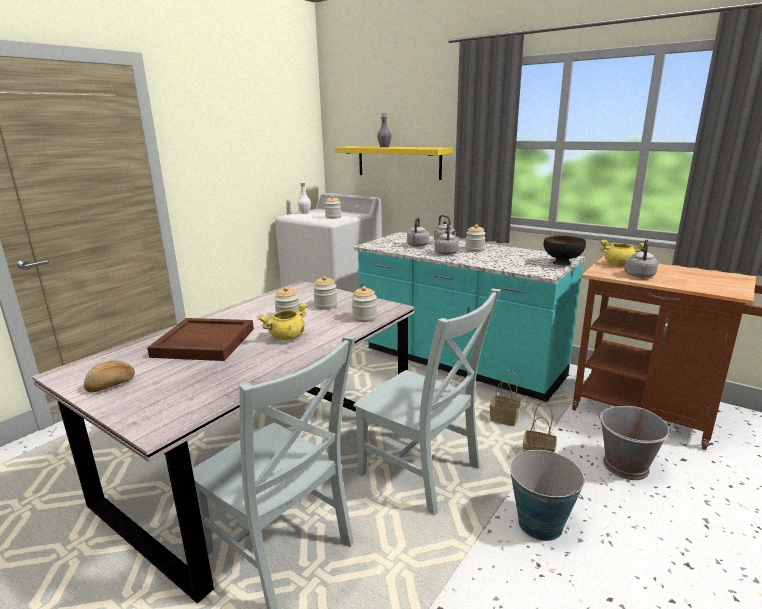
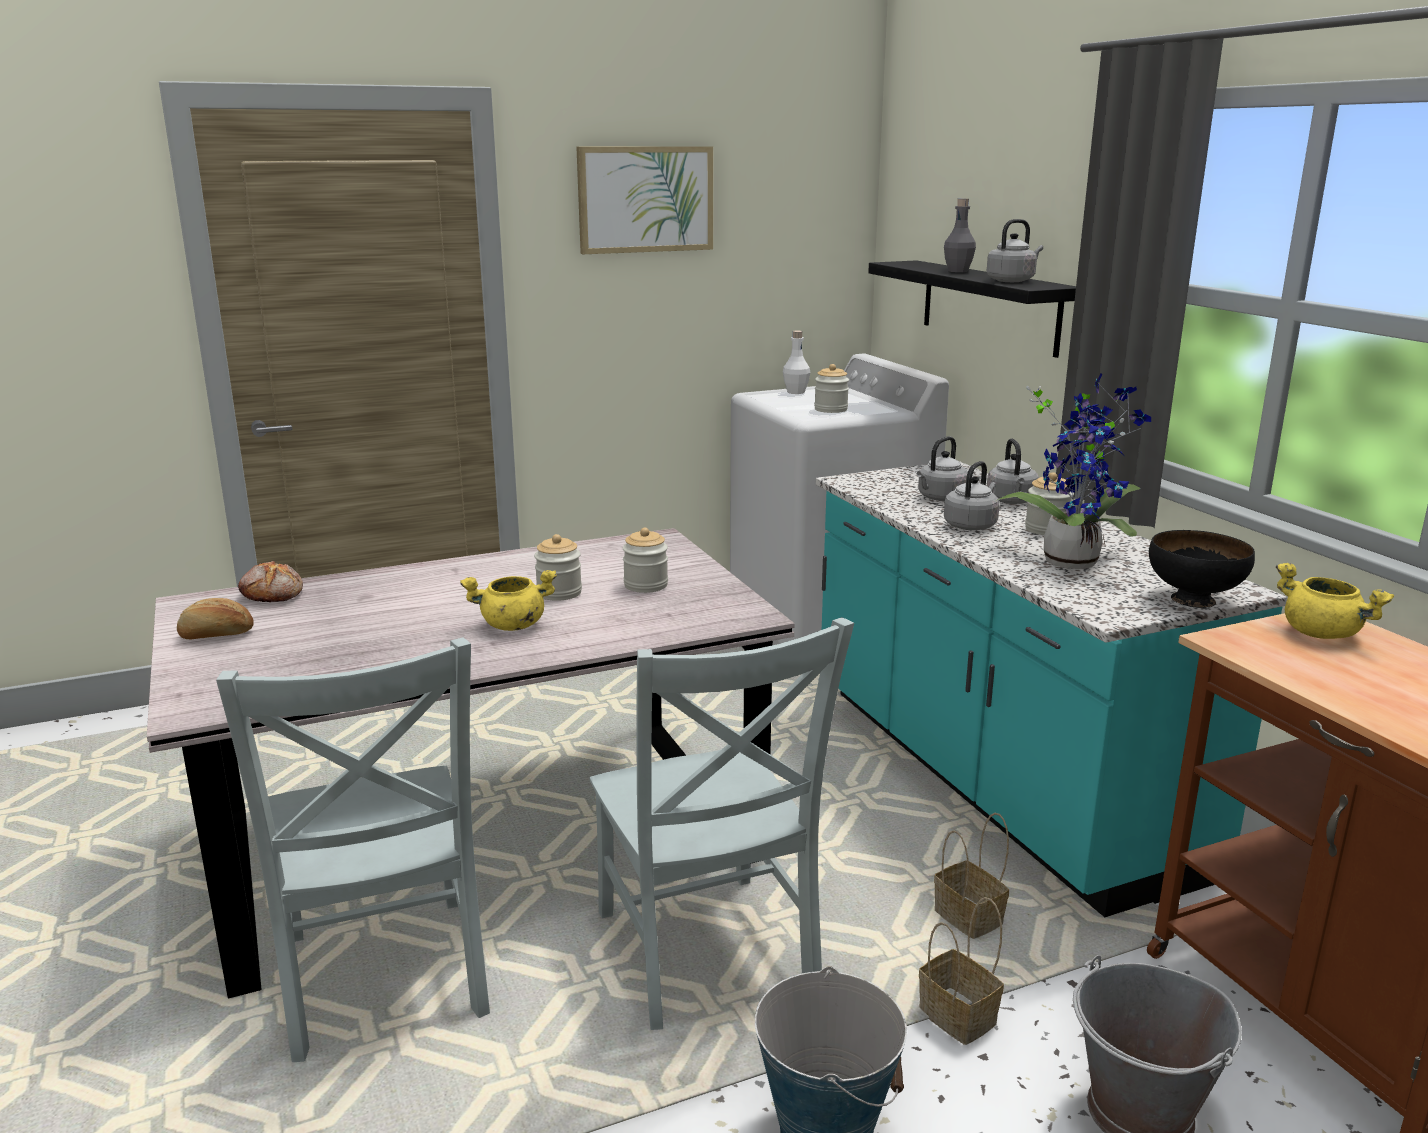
camera: 30 degrees right, 0 degrees up
brown tray [147,318,254,361] -> none
yellow shelf [335,146,453,180] -> black shelf [868,260,1076,358]
jar [352,286,377,322] -> none
grey kettle [624,240,658,278] -> grey kettle moved to [987,219,1043,282]
none -> bread [238,561,303,602]
none -> picture [576,146,713,254]
none -> potted plant [995,373,1151,569]

